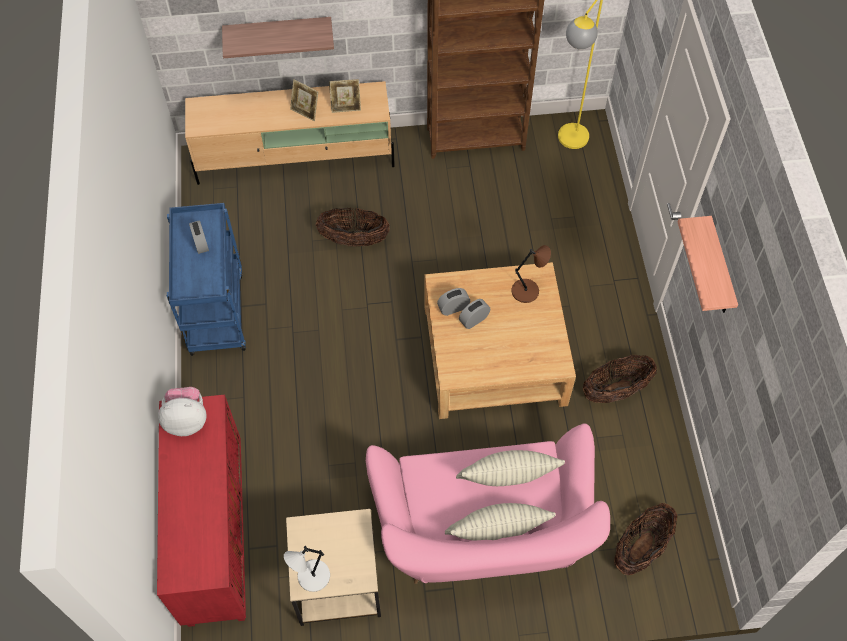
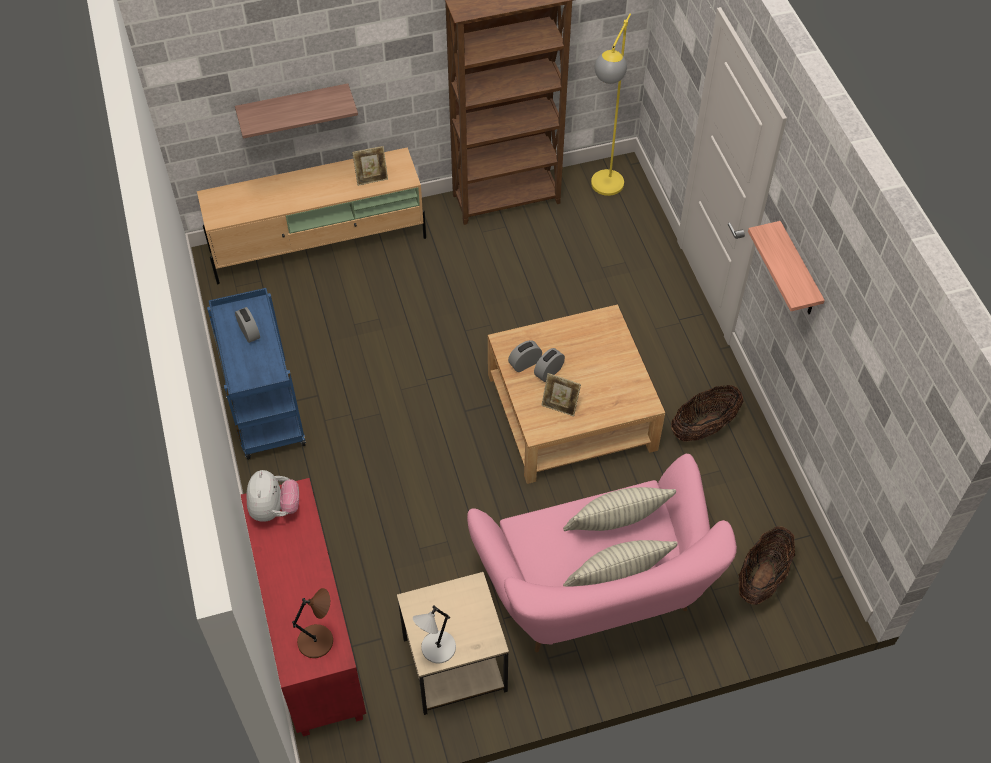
camera: 10 degrees left, 5 degrees down
plush toy [158,387,207,436] -> plush toy turned 105 degrees clockwise [247,470,299,522]
picture frame [290,79,318,121] -> picture frame moved to [541,373,581,416]
basket [316,208,389,247] -> none
brown table lamp [512,245,551,303] -> brown table lamp moved to [292,588,333,658]

